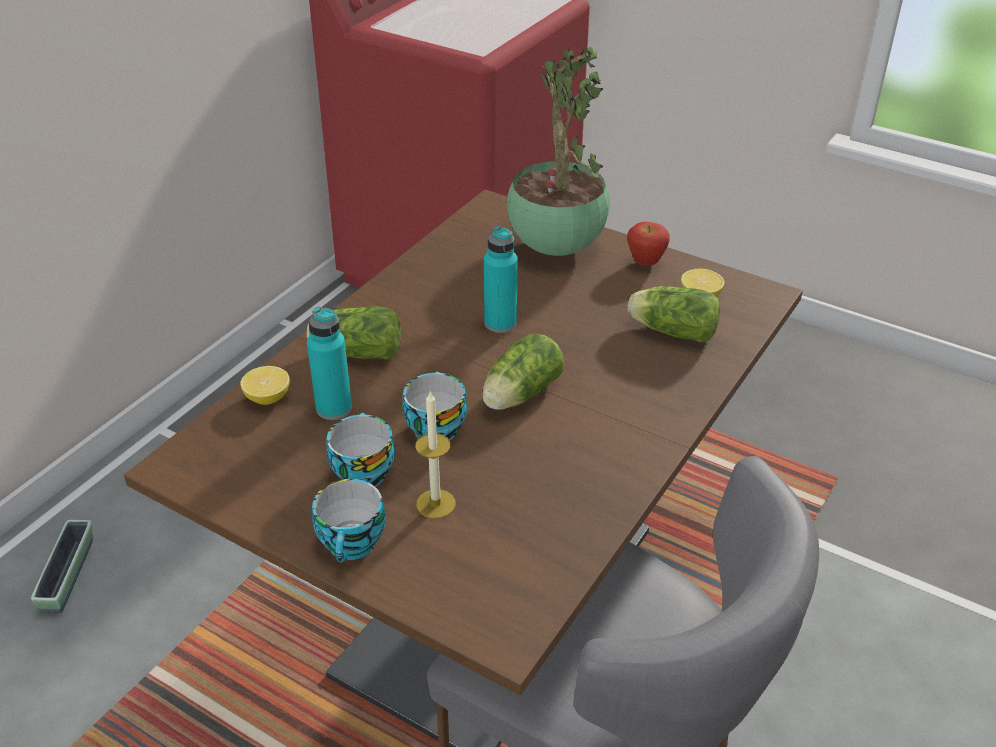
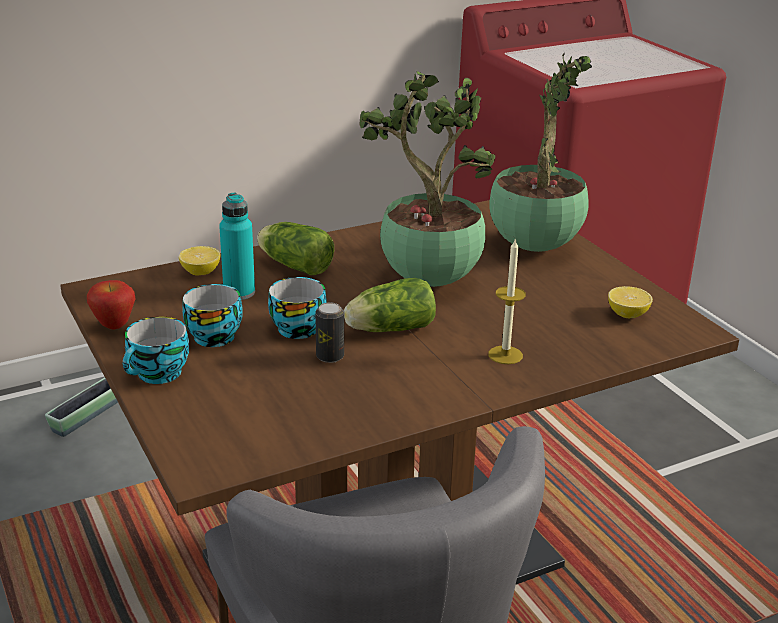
camera: 30 degrees right, 10 degrees down
candle [415,392,456,519] -> candle moved to [488,238,526,364]
turquoise bottle [484,226,518,333] -> potted plant [360,71,496,287]
apple [627,222,669,266] -> apple moved to [87,280,136,329]
lettuce [628,286,720,343] -> none
none -> can [315,302,344,363]

